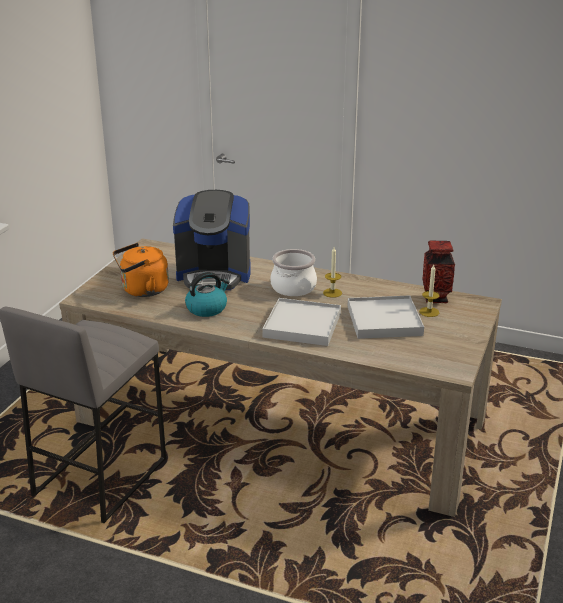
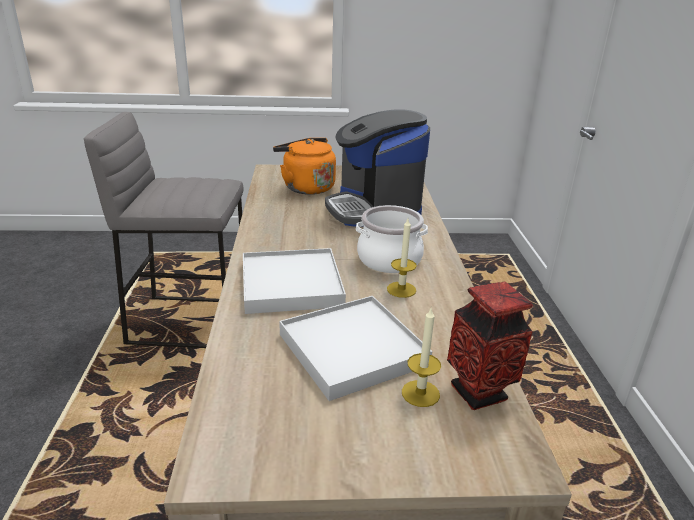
camera: 65 degrees right, 0 degrees up
kettle [185,272,229,317] -> none

